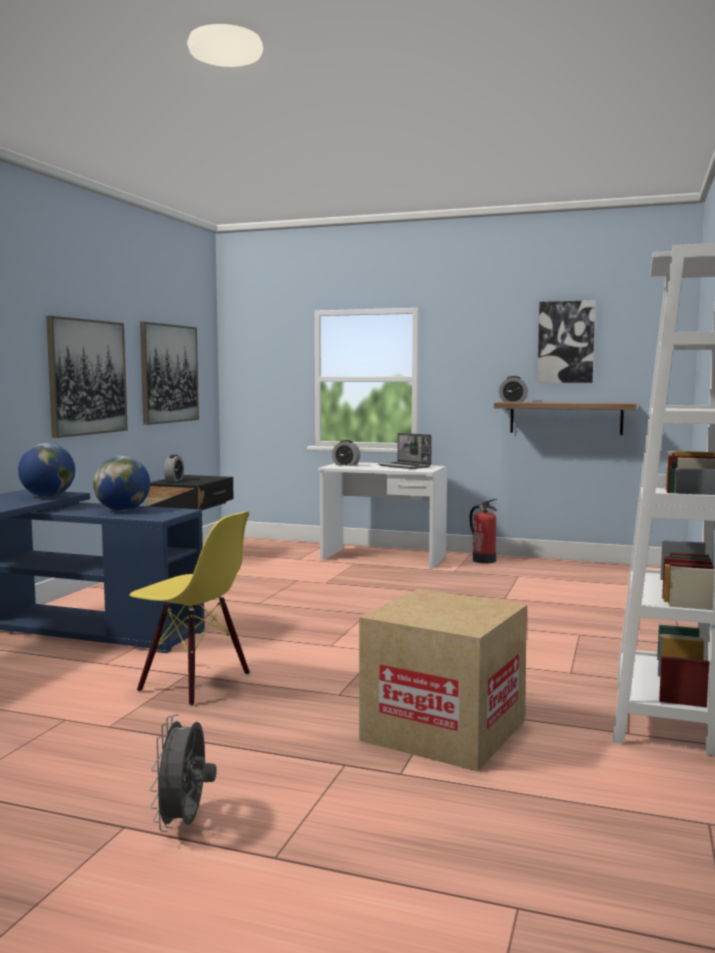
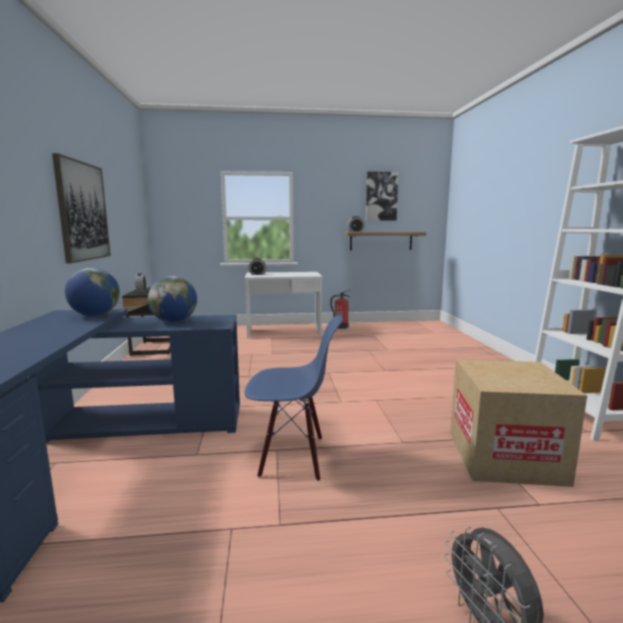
camera: 25 degrees left, 5 degrees up
yellow chair [129,511,250,706] -> blue chair [244,315,343,481]
picture [140,322,199,425] -> none
laptop [378,433,432,469] -> none

